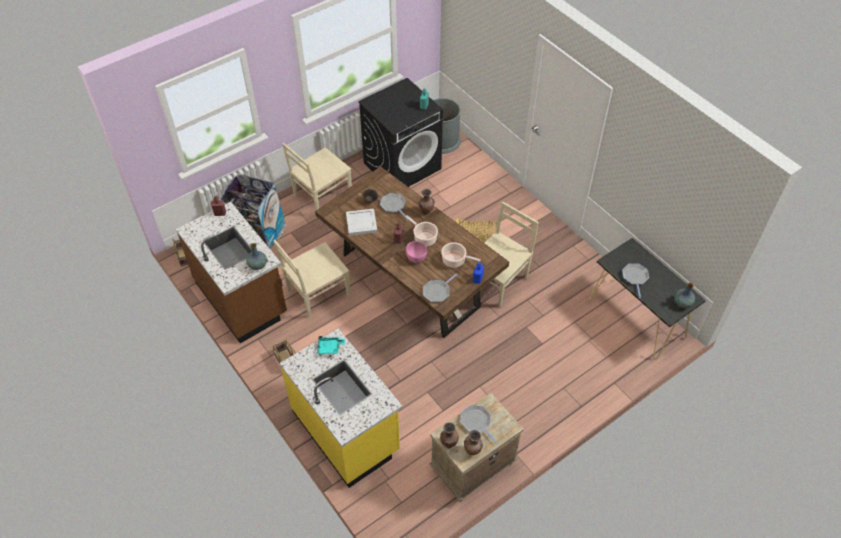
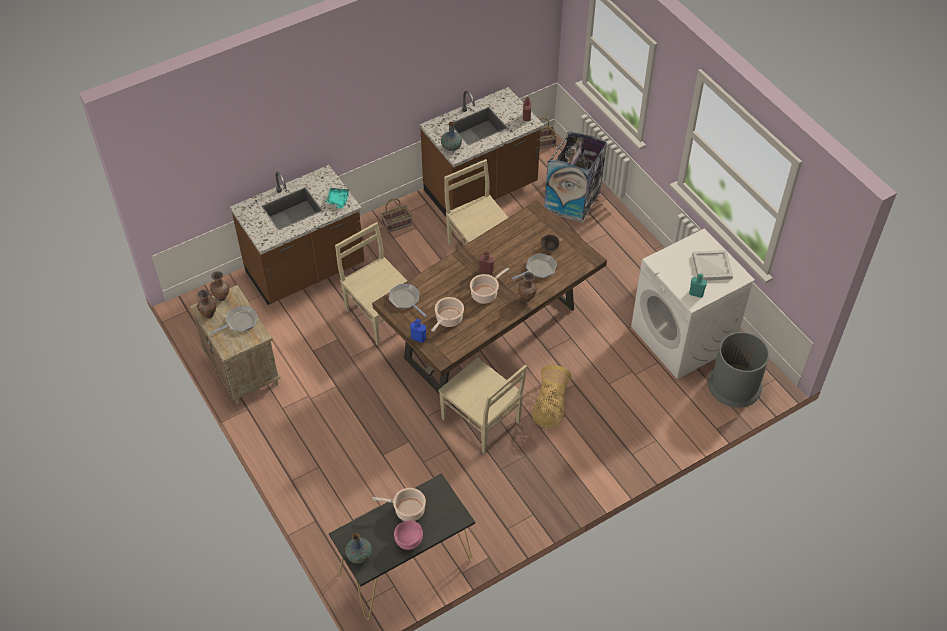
camera: 95 degrees right, 0 degrees up
yellow counter [280,328,402,488] -> brown counter [230,165,364,305]
beige chair [282,143,352,210] -> beige chair moved to [335,222,407,345]
white tray [346,209,377,236] -> white tray moved to [692,250,733,281]
black washing machine [358,78,443,187] -> white washing machine [631,228,755,379]
pink bowl [406,241,427,263] -> pink bowl moved to [394,521,423,550]
frying pan [622,263,649,298] -> cooking pot [373,488,426,521]

